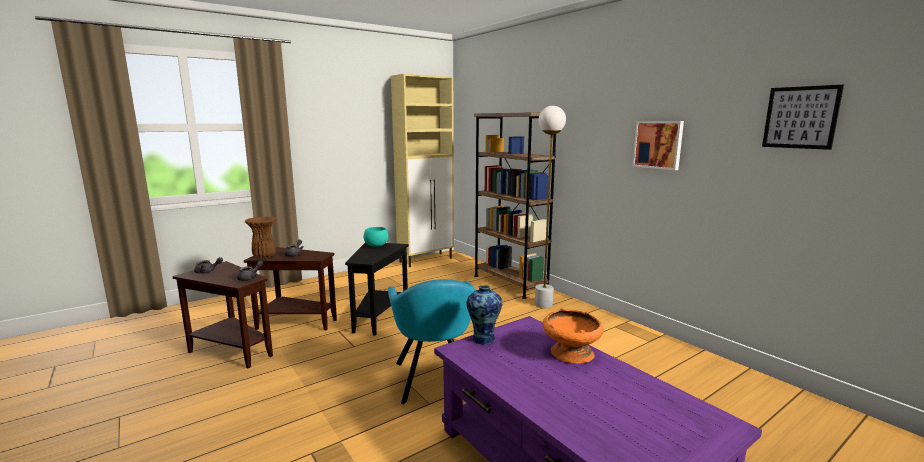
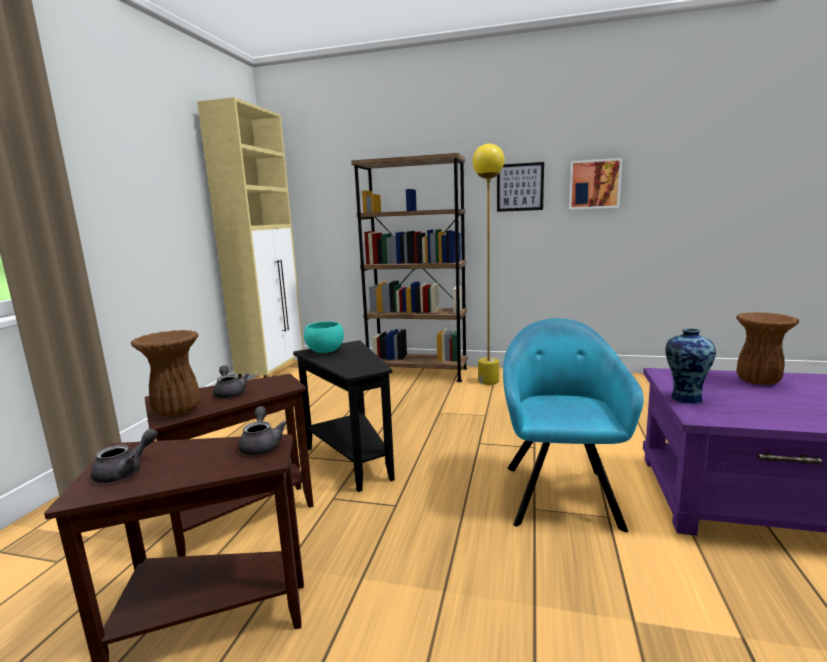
camera: 40 degrees left, 0 degrees up
turquoise armchair [388,279,476,404] -> turquoise armchair turned 120 degrees counterclockwise [503,318,643,532]
white floor lamp [535,106,566,308] -> yellow floor lamp [472,144,505,385]
orange bowl [542,308,604,364] -> brown vase [736,312,799,385]
picture [762,85,844,150] -> picture moved to [497,162,544,212]

